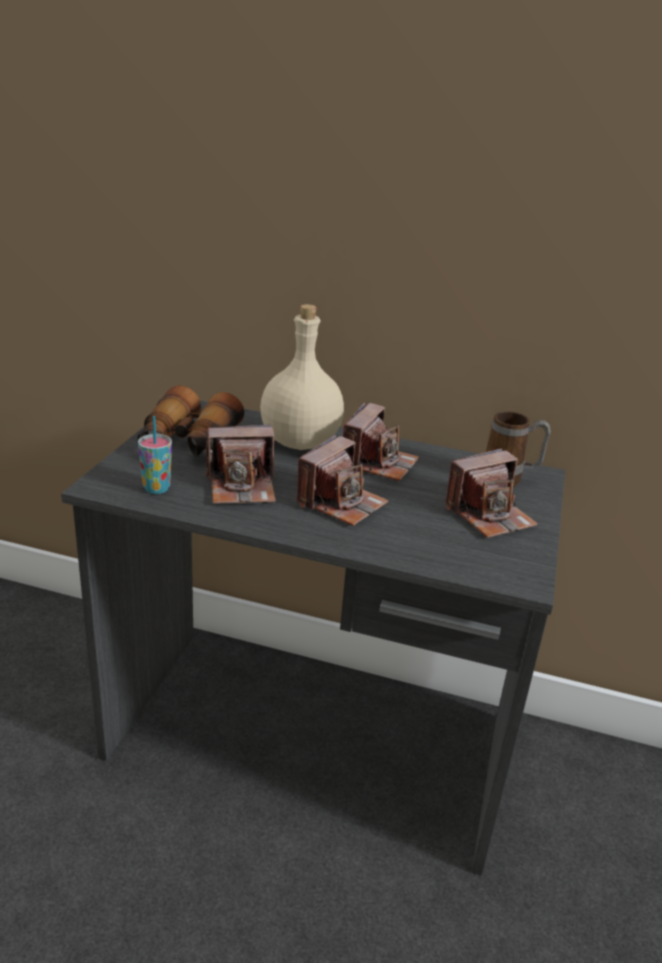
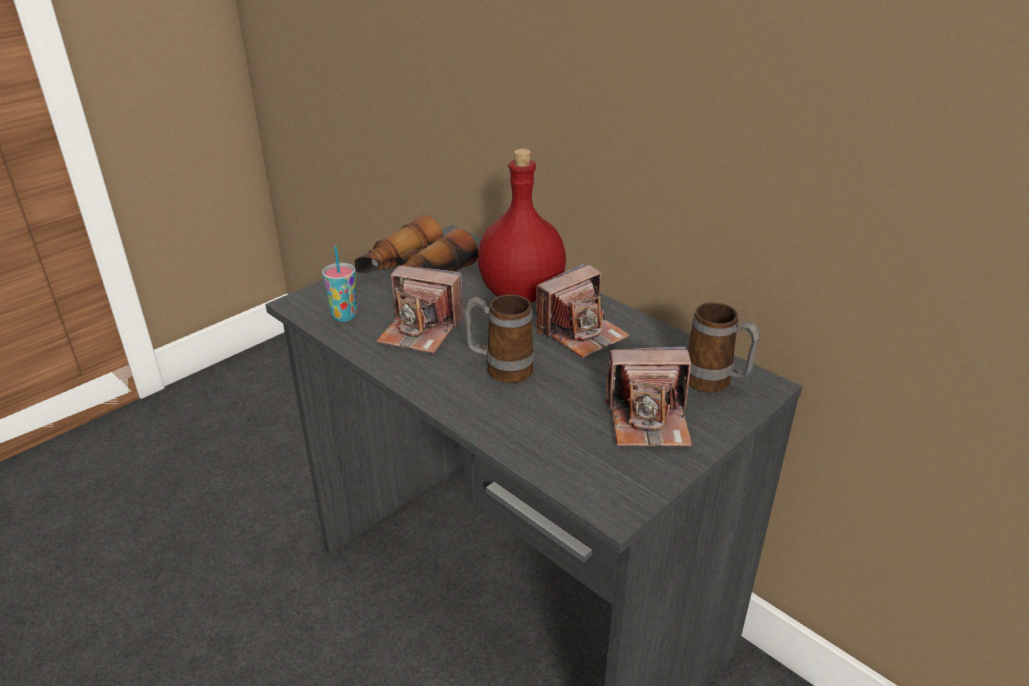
camera: 30 degrees right, 5 degrees up
beige bottle [260,304,344,450] -> red bottle [478,149,566,302]
camera [296,435,389,526] -> mug [465,294,534,383]

